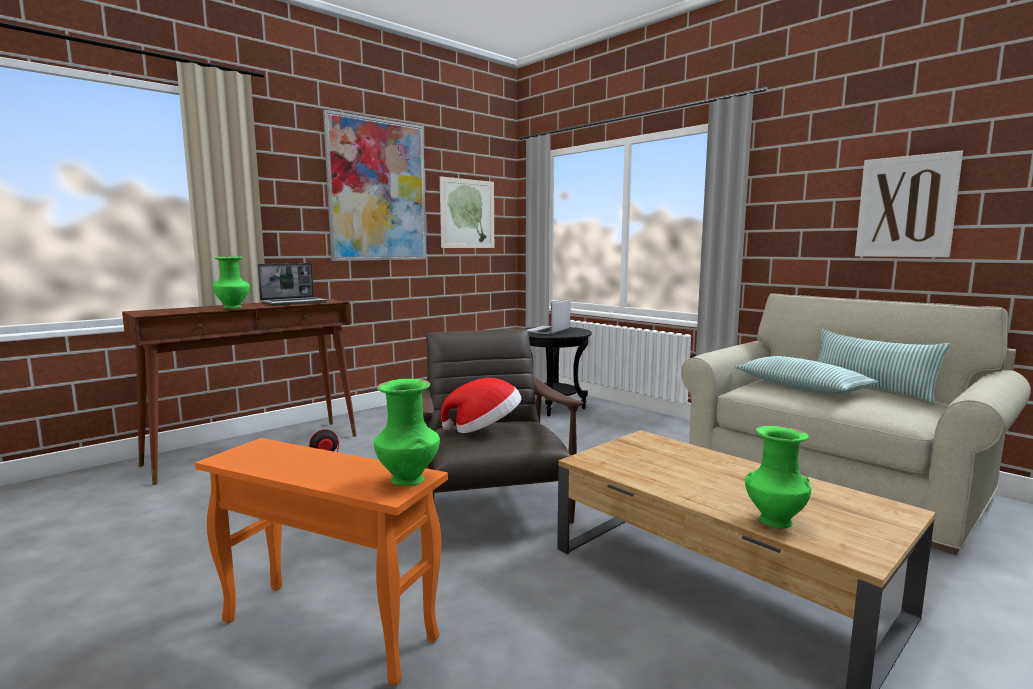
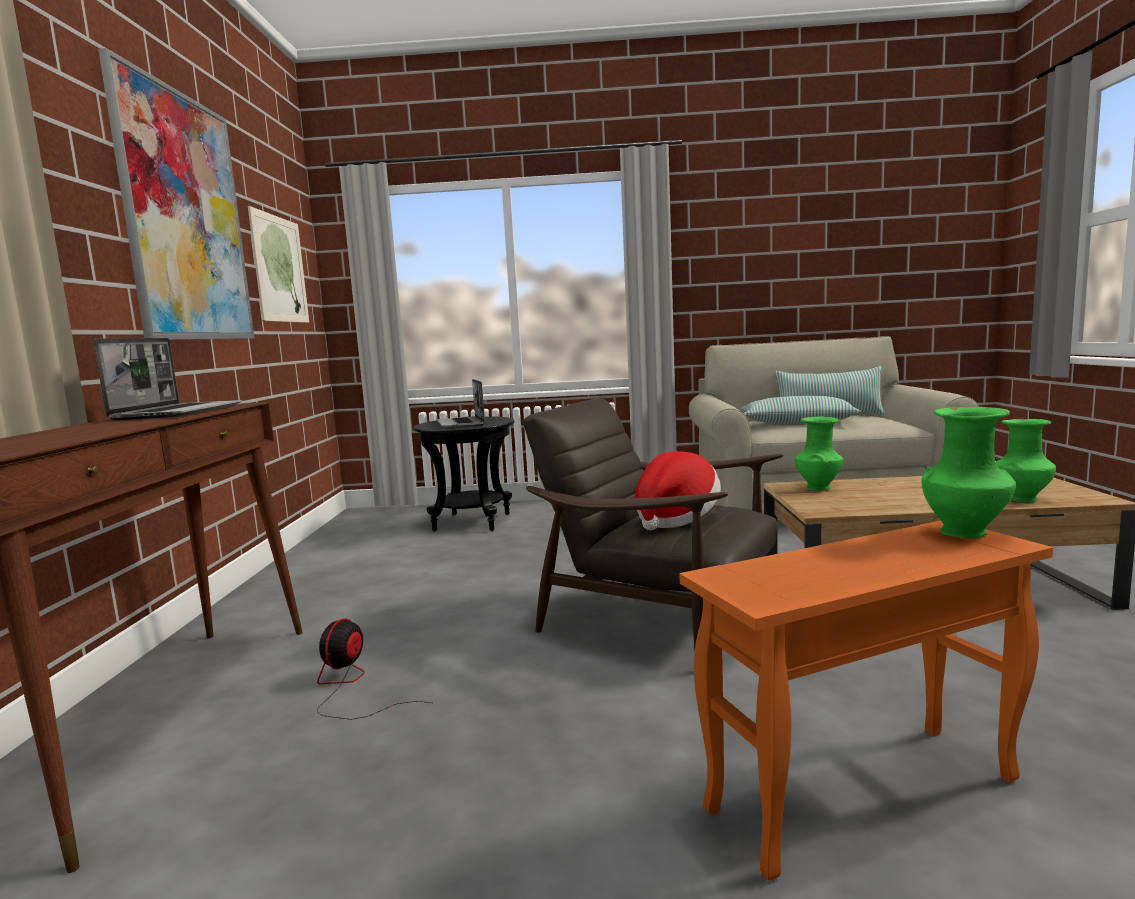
camera: 45 degrees left, 0 degrees up
green vase [213,256,250,309] -> green vase moved to [795,416,843,491]
picture [855,151,963,257] -> none

